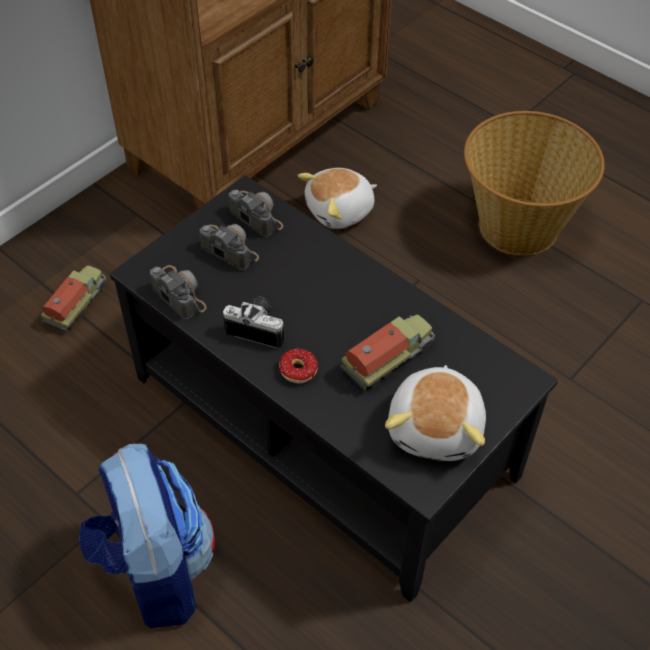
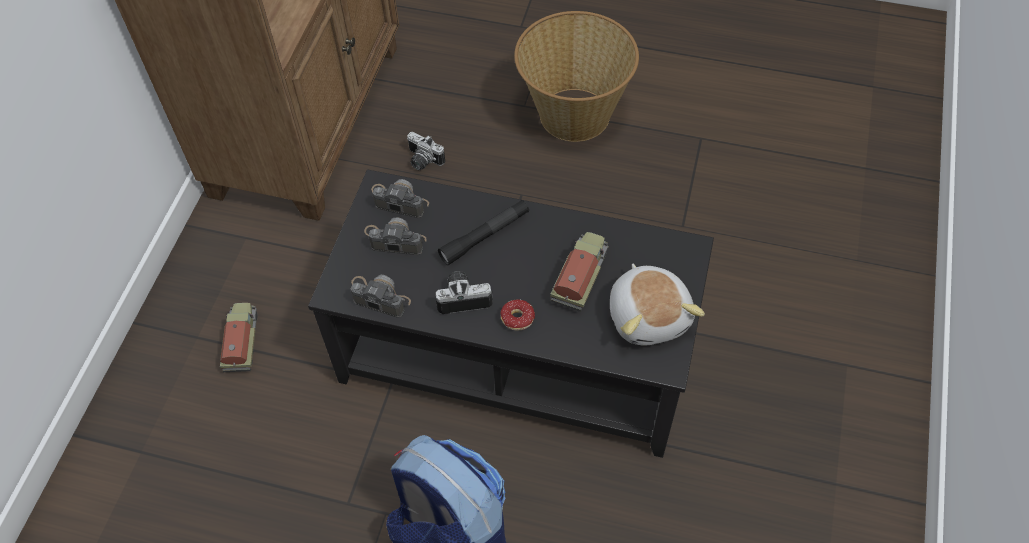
camera: 25 degrees left, 5 degrees up
plush toy [298,168,377,229] -> camera [407,132,445,170]
none -> black flashlight [438,200,529,265]

